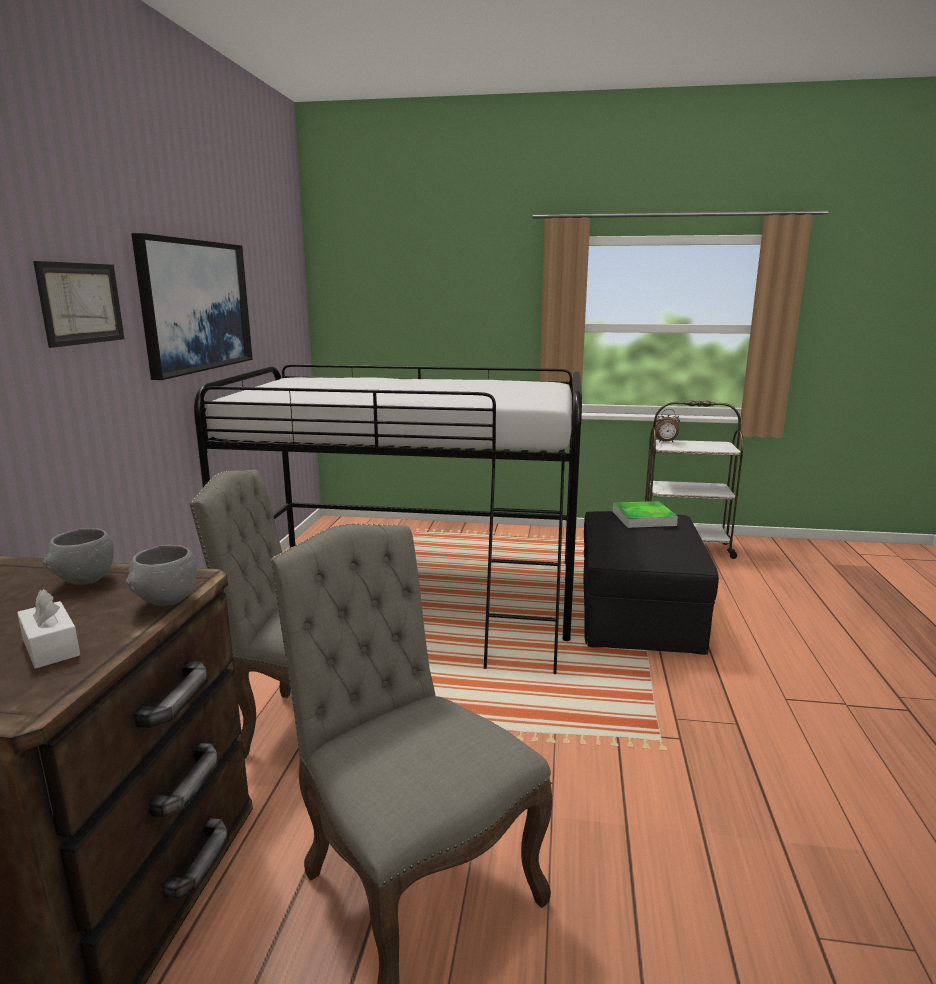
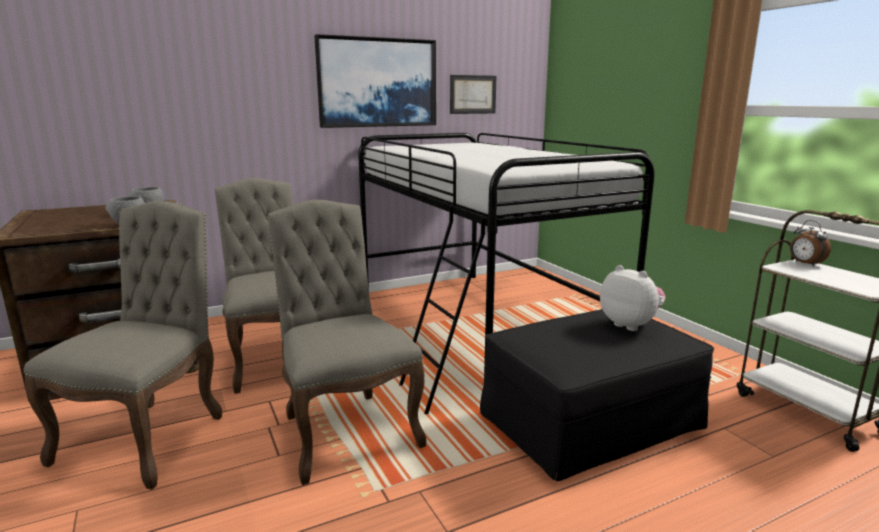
camera: 55 degrees right, 0 degrees up
white tissue box [17,589,80,669] -> none
picture [33,261,124,348] -> picture moved to [450,75,496,114]
tray [612,501,678,528] -> plush toy [600,265,666,331]
none -> grey chair [268,199,426,485]

